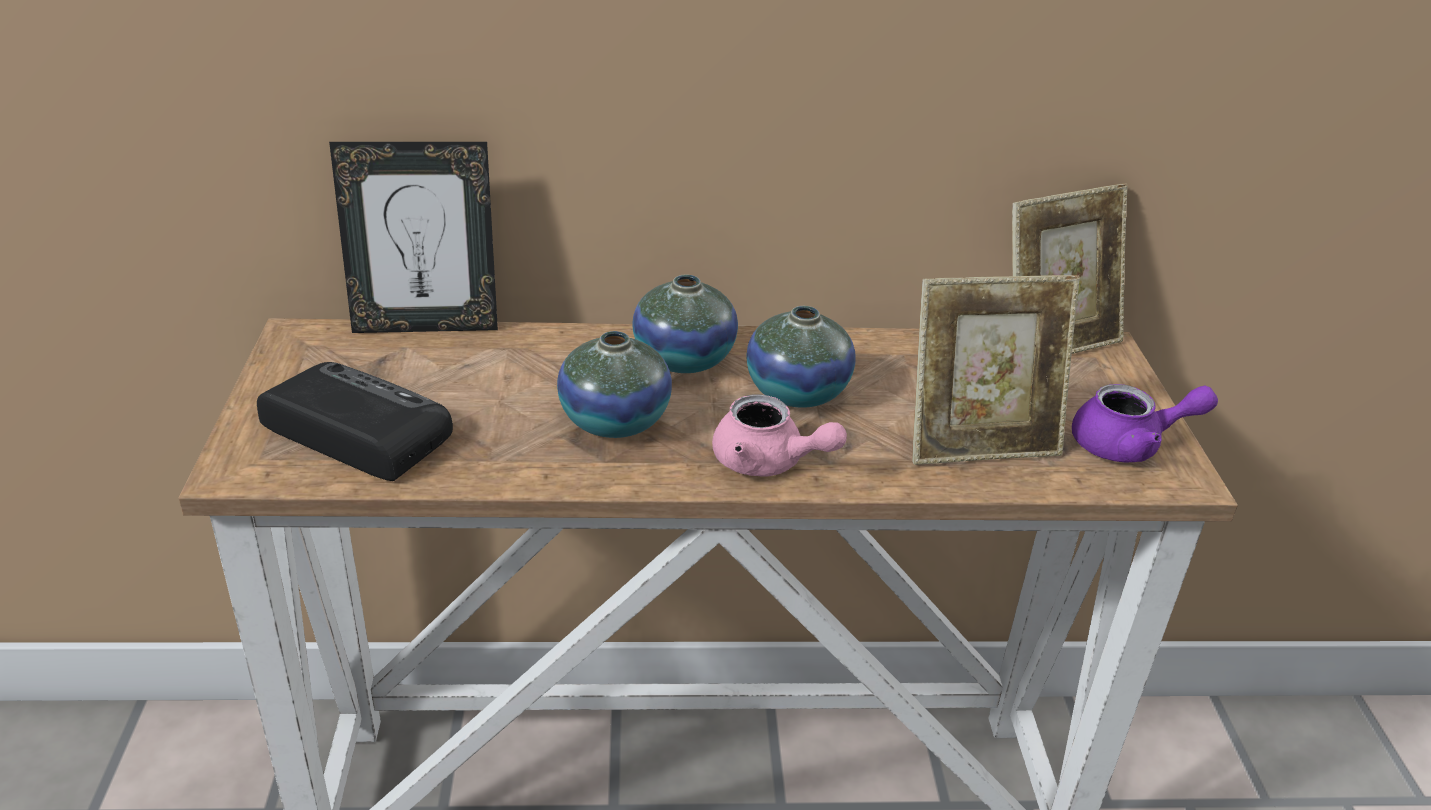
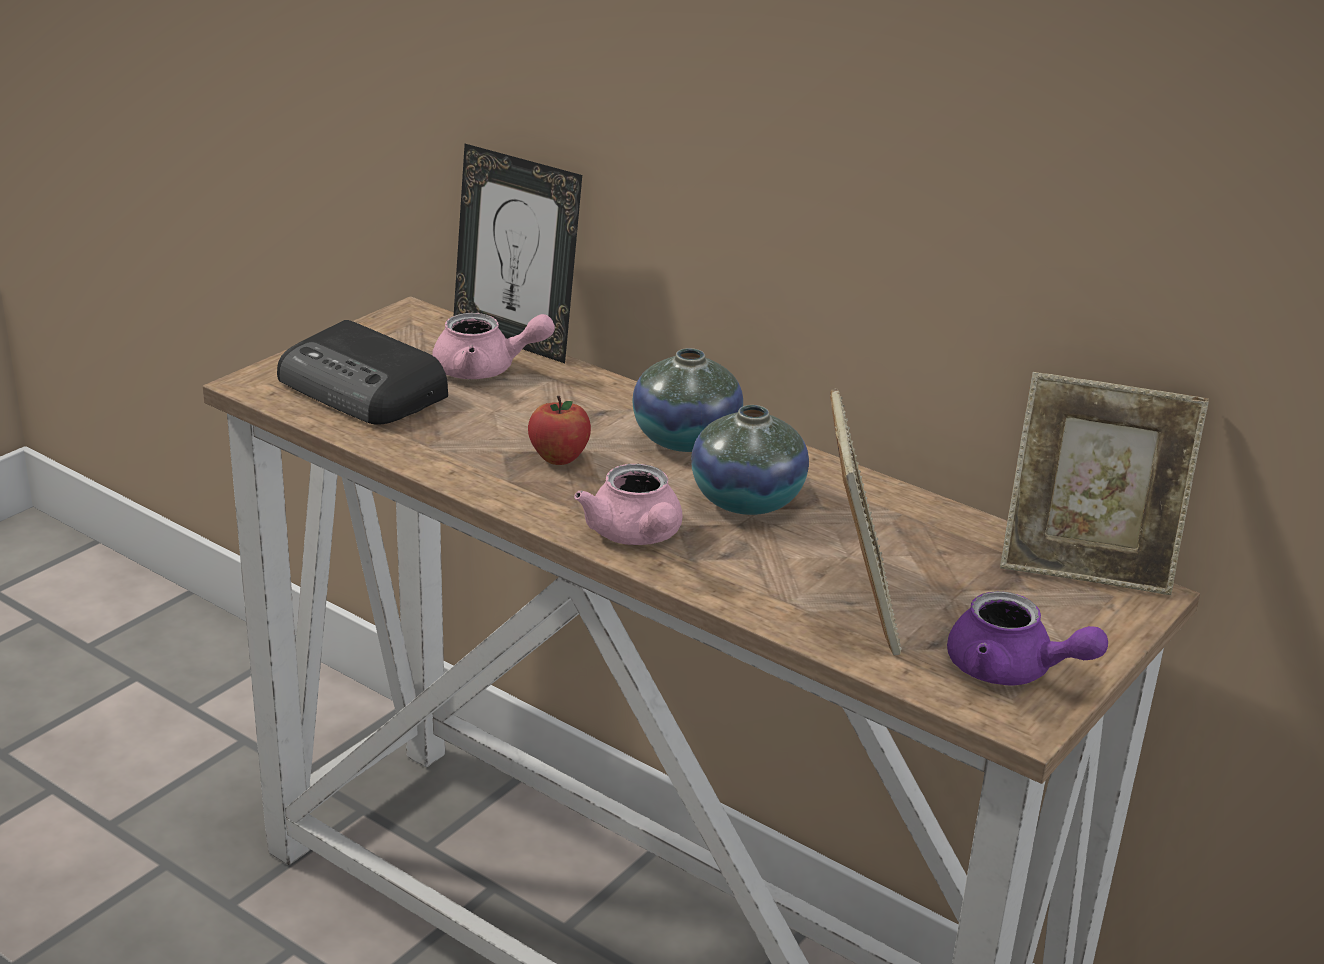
camera: 40 degrees right, 5 degrees down
radio [257,362,453,481] -> radio turned 150 degrees clockwise [277,320,448,425]
vase [557,331,672,438] -> apple [528,396,591,465]
picture frame [912,275,1080,465] -> picture frame turned 120 degrees counterclockwise [830,388,902,656]
none -> pink teapot [432,313,555,379]

